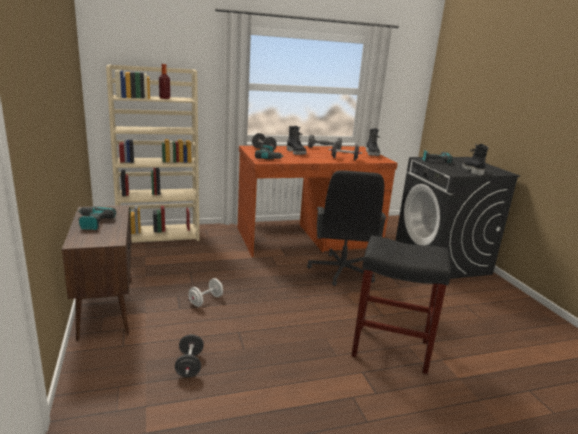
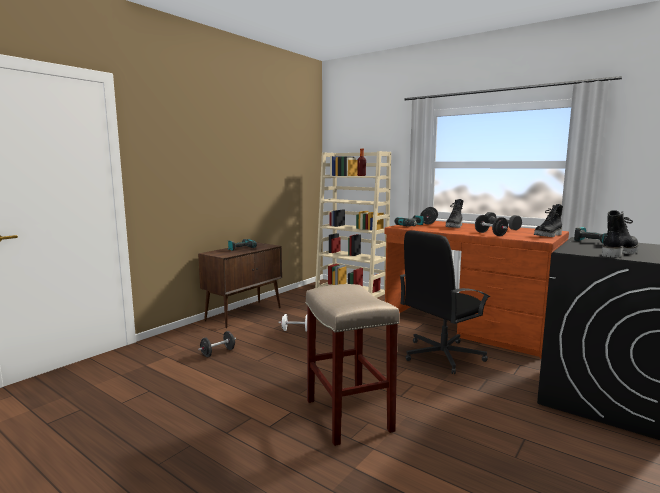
camera: 55 degrees right, 10 degrees down
black stool [352,236,451,374] -> beige stool [305,284,400,446]

